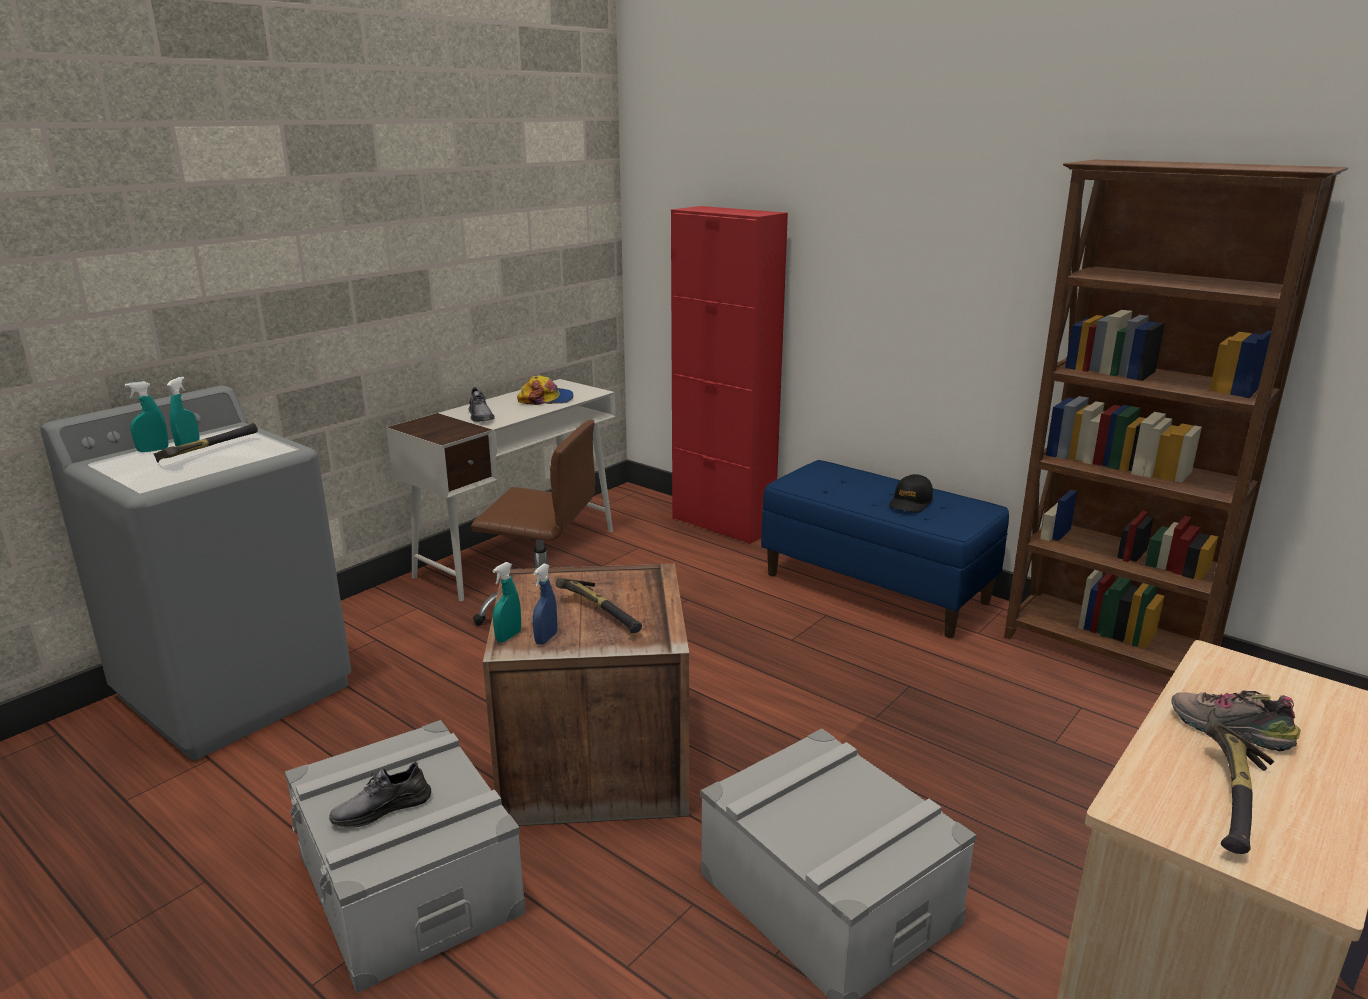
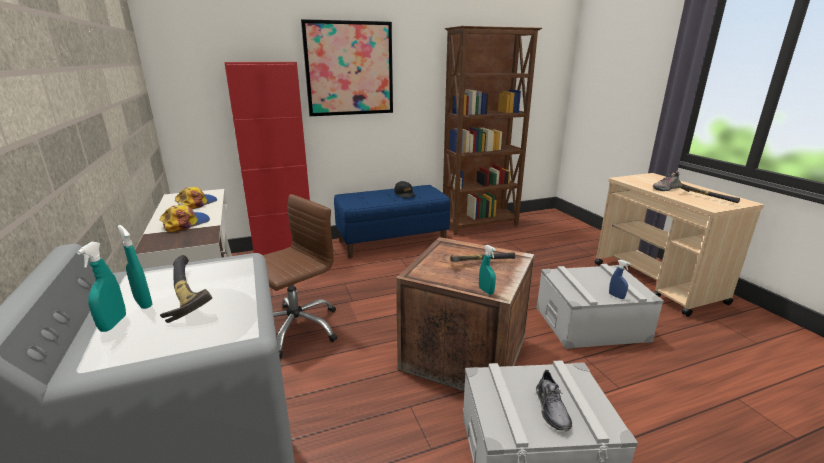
camera: 60 degrees left, 0 degrees up
grey shoe [469,387,494,422] -> cap [160,205,210,232]
blue spray bottle [533,564,557,645] -> blue spray bottle moved to [609,260,631,299]
none -> picture [301,19,393,116]

